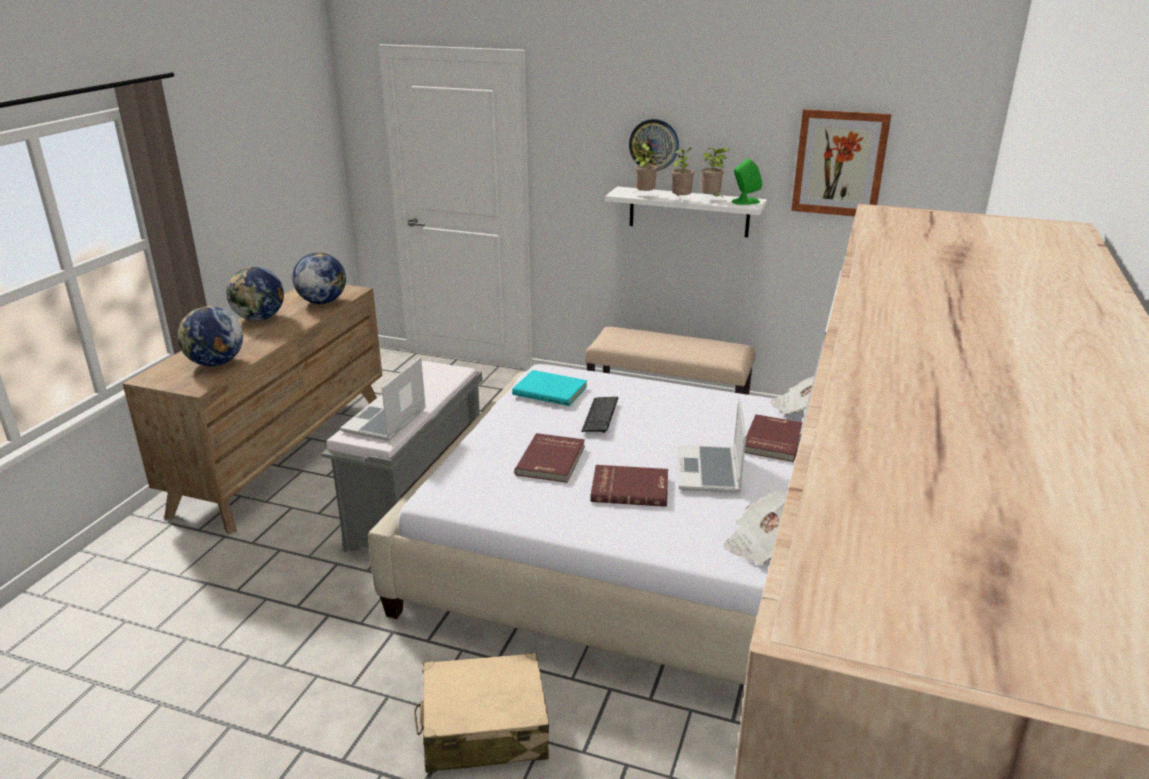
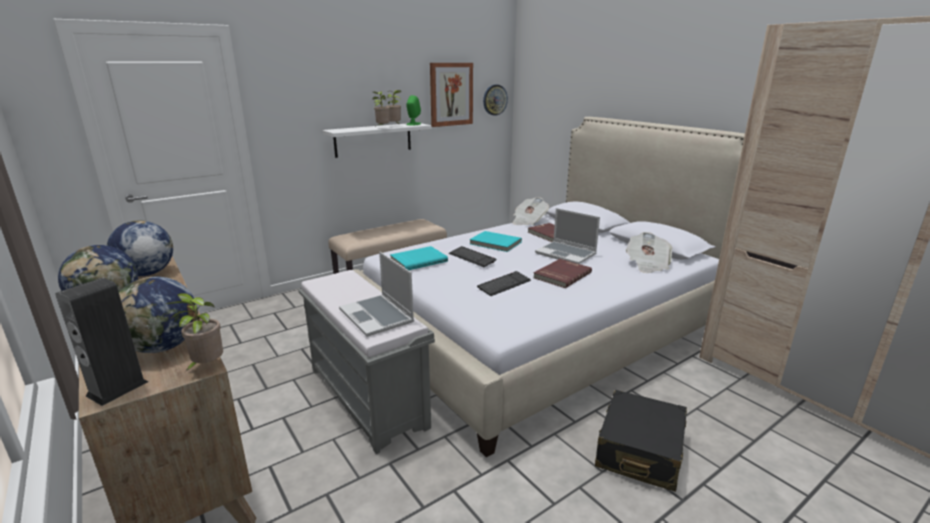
camera: 55 degrees left, 5 degrees down
beige suitcase [414,653,549,773] -> black suitcase [595,390,687,492]
red book [514,433,585,483] -> keyboard [477,271,531,296]
wall clock [629,119,679,171] -> wall clock moved to [483,85,508,116]
potted plant [632,143,657,193] -> potted plant moved to [166,293,223,372]
none -> speaker [56,278,148,406]
none -> turquoise book [469,231,522,252]

